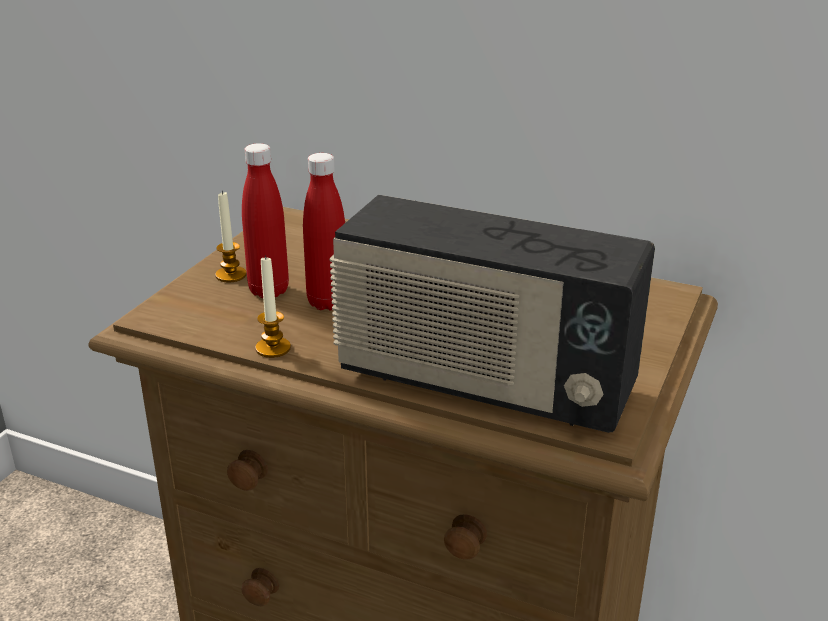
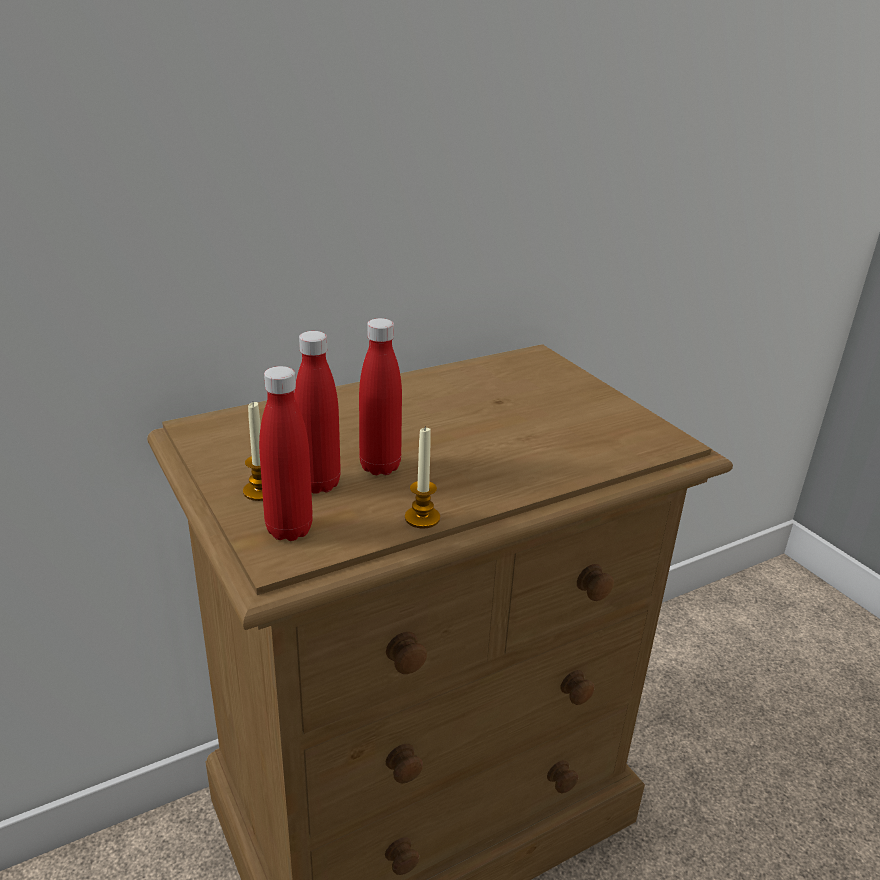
camera: 55 degrees left, 0 degrees up
radio [330,195,655,433] -> none
none -> red bottle [259,366,313,541]

